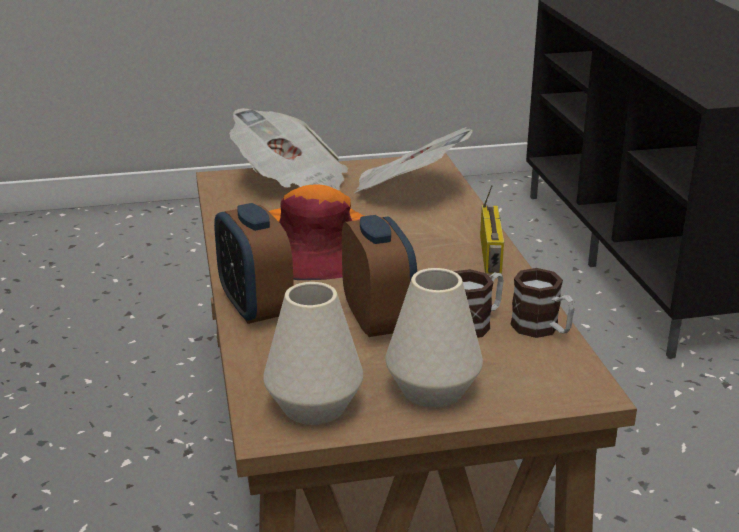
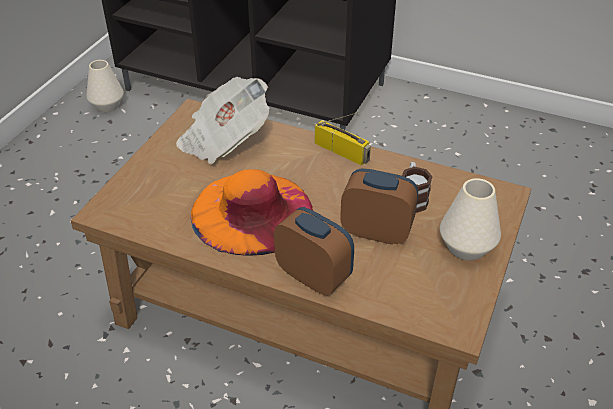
camera: 55 degrees left, 15 degrees up
alarm clock [214,203,294,324] -> alarm clock turned 150 degrees counterclockwise [274,207,354,295]
newspaper [229,108,348,191] -> none
white vase [263,282,363,425] -> white vase moved to [86,60,124,112]
mug [510,268,575,338] -> none

